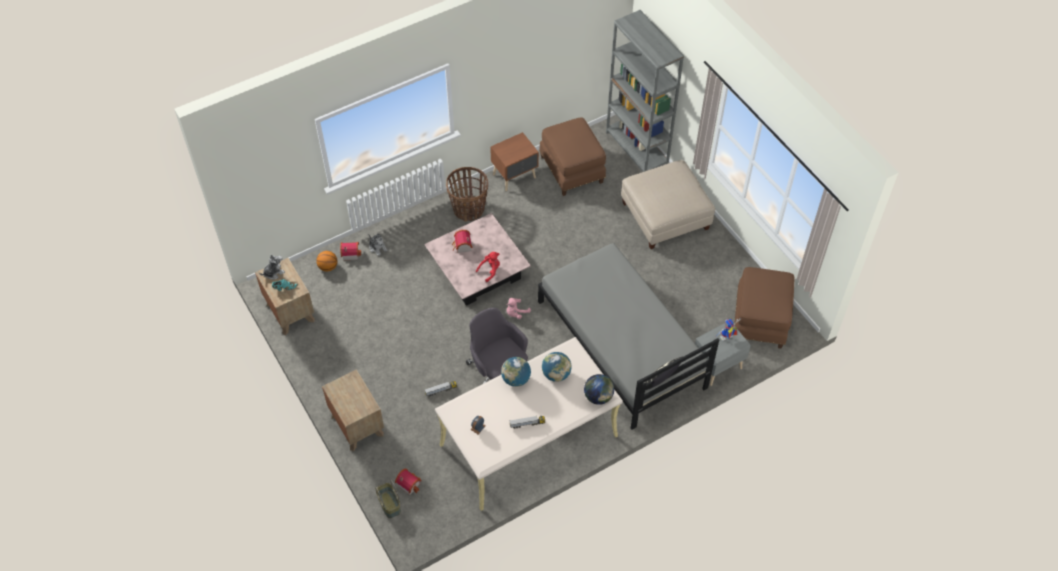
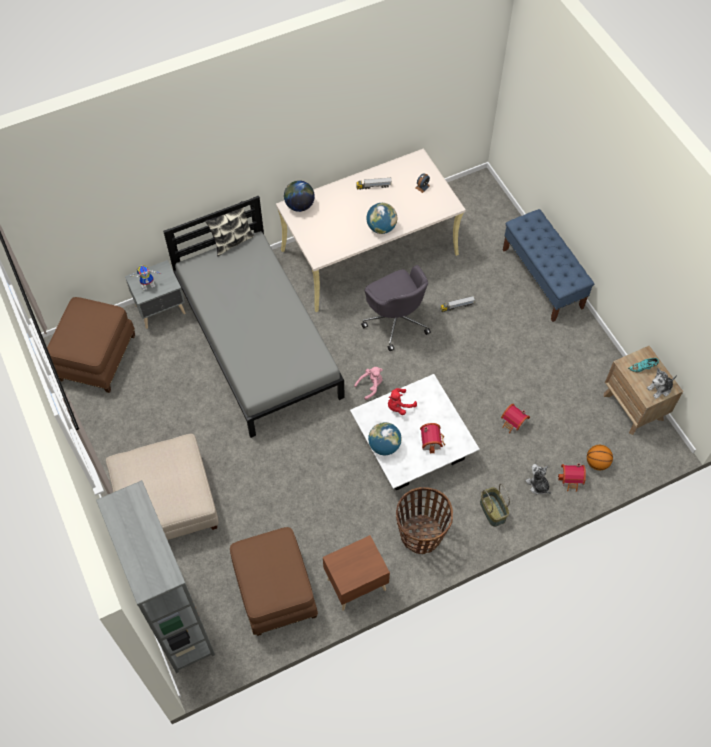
camera: 175 degrees left, 5 degrees up
brown nightstand [322,369,384,452] -> blue bench [503,209,594,322]
basket [375,480,401,518] -> basket moved to [480,483,510,527]
toy house [395,468,422,495] -> toy house moved to [501,404,530,433]
pink coffee table [424,213,531,306] -> white coffee table [350,374,480,490]
globe [542,352,572,382] -> globe moved to [368,422,402,455]

